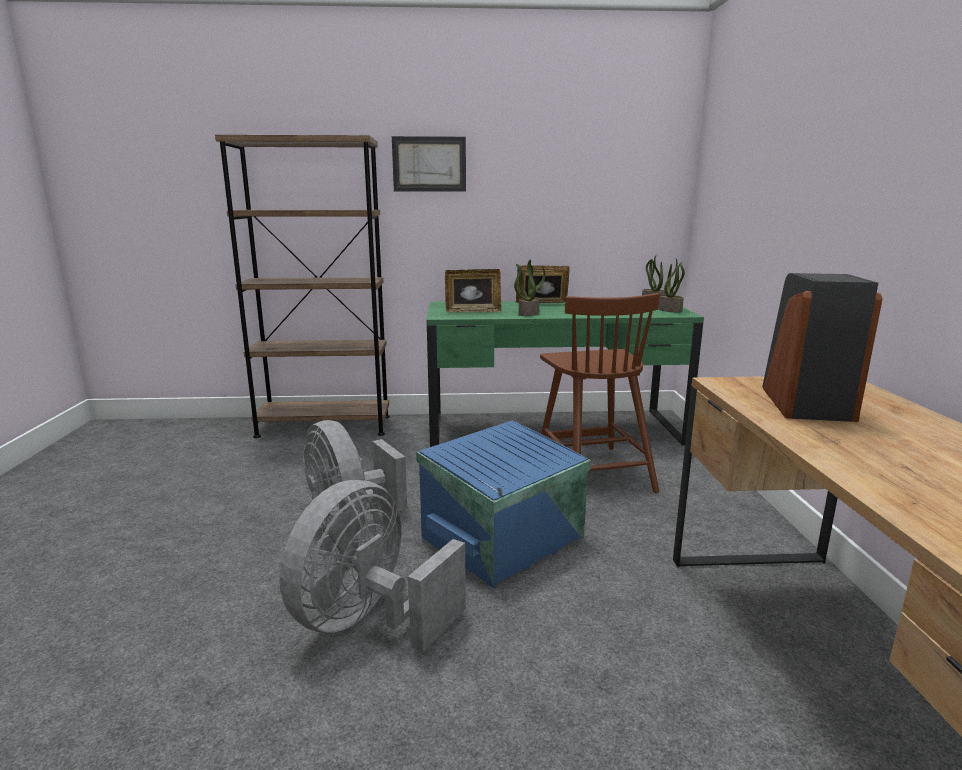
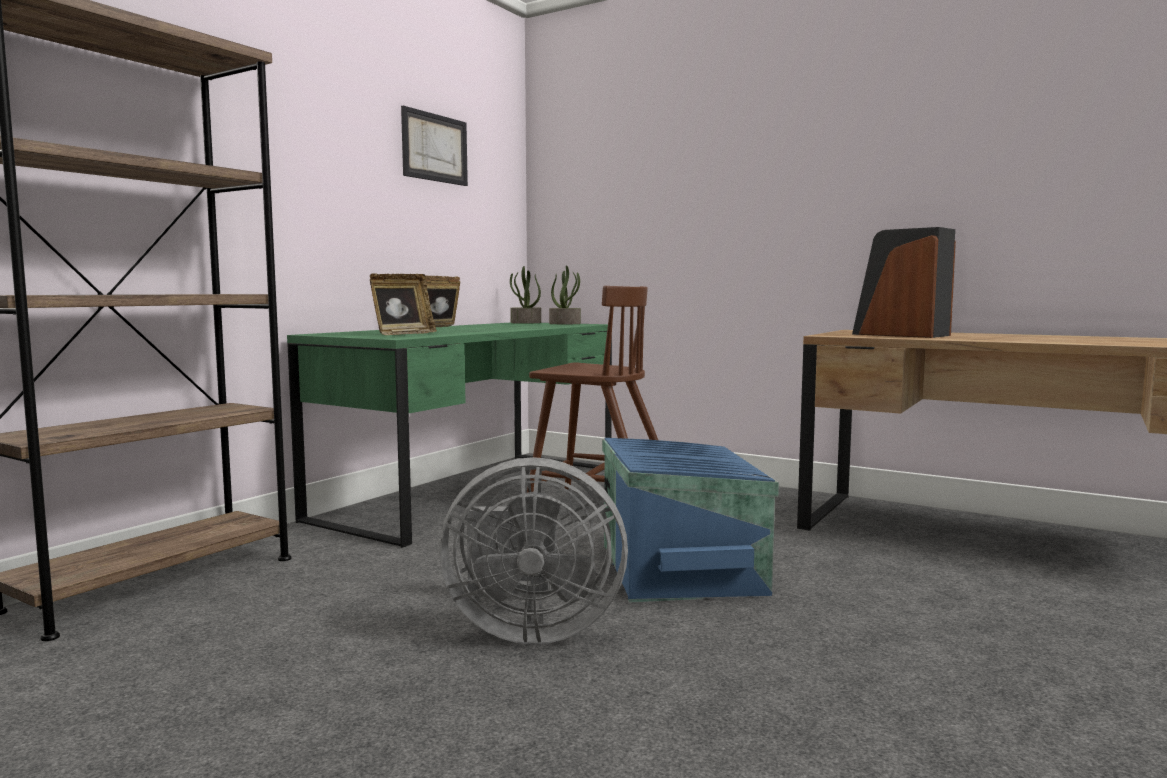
camera: 55 degrees left, 10 degrees down
grey fan [280,480,466,652] -> none
picture [392,136,466,192] -> picture moved to [401,106,468,186]
potted plant [514,260,546,316] -> none

